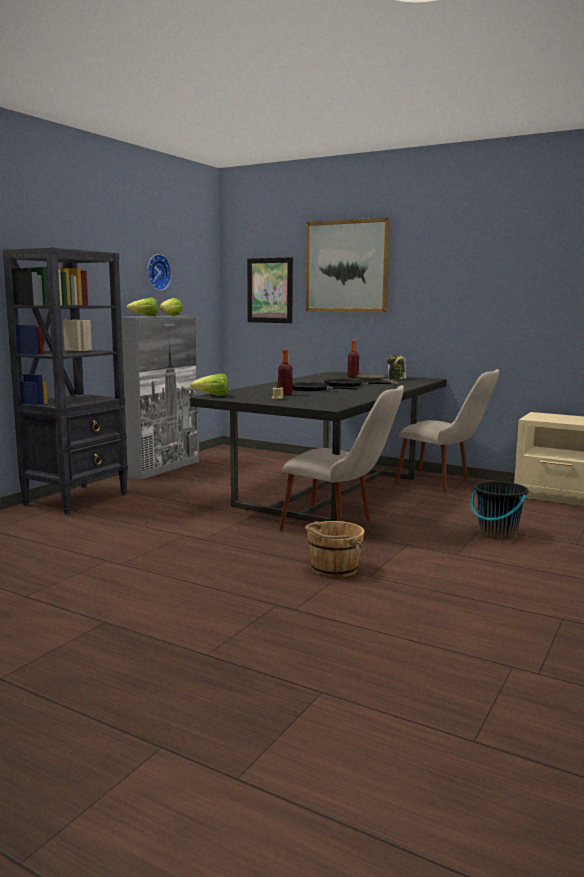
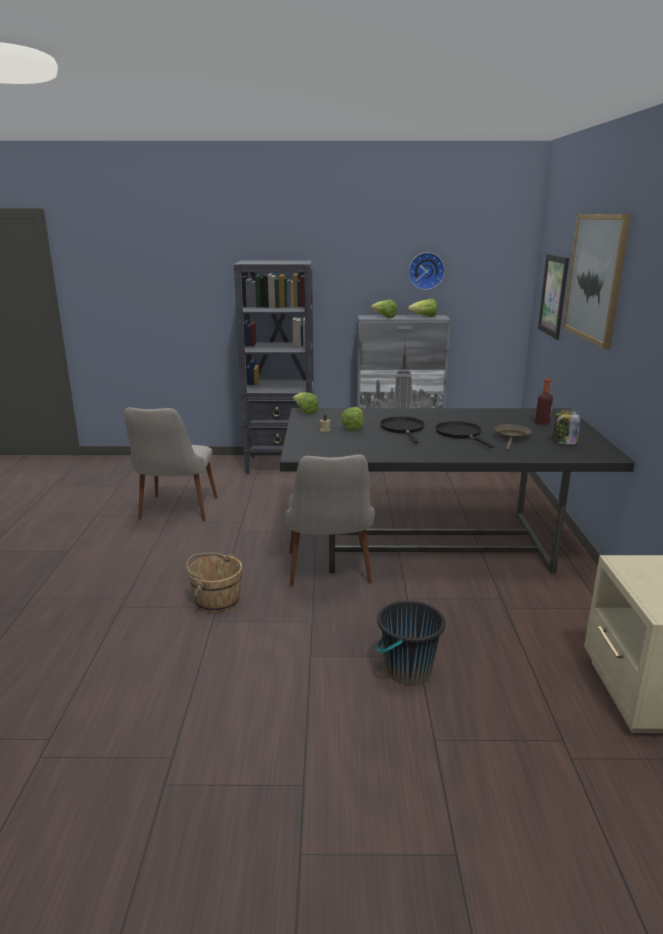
camera: 60 degrees right, 10 degrees up
bottle [278,349,293,395] -> lettuce [341,407,364,431]
beige chair [395,369,499,492] -> beige chair moved to [124,407,217,521]

